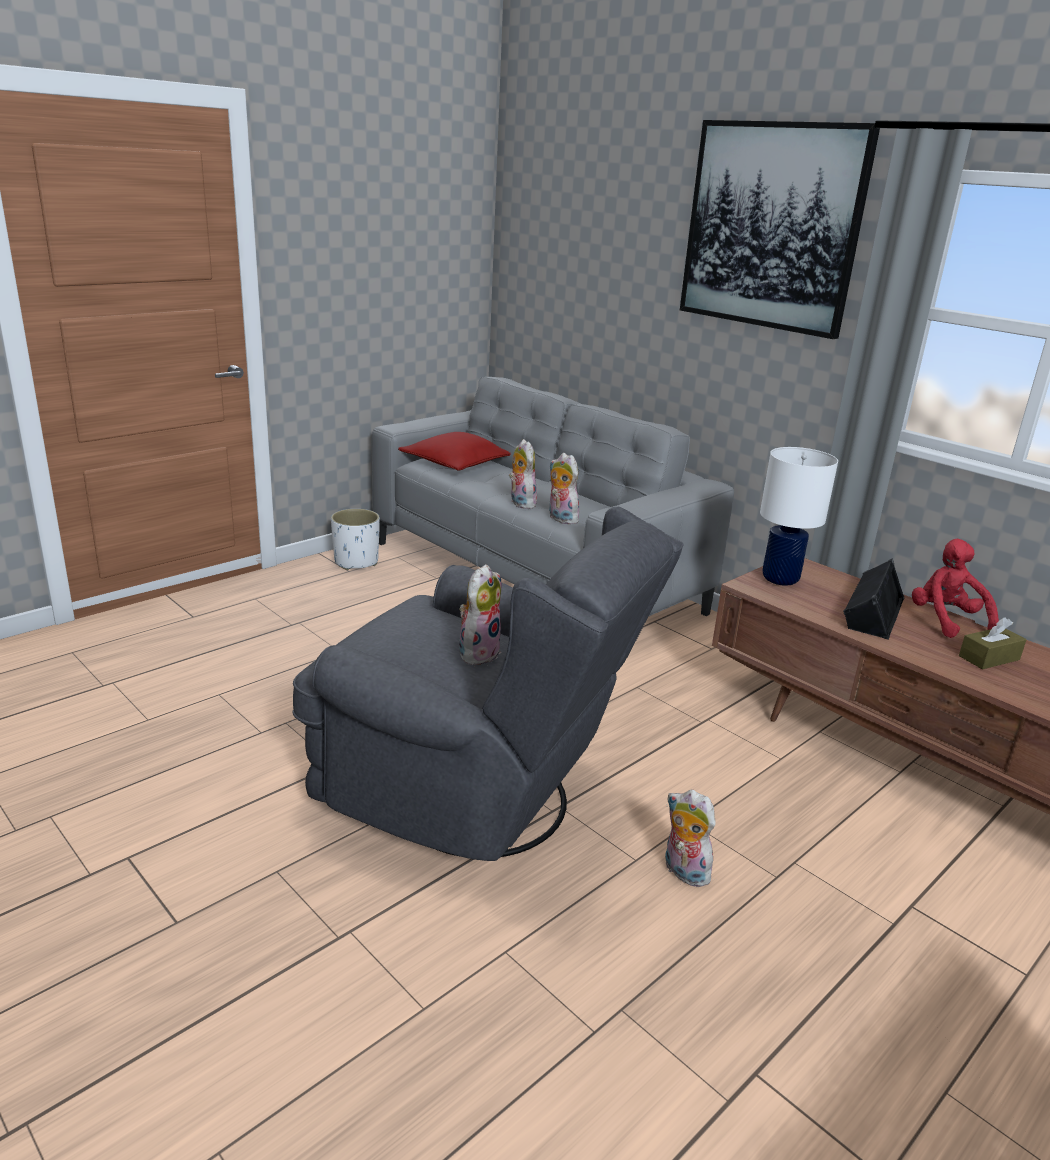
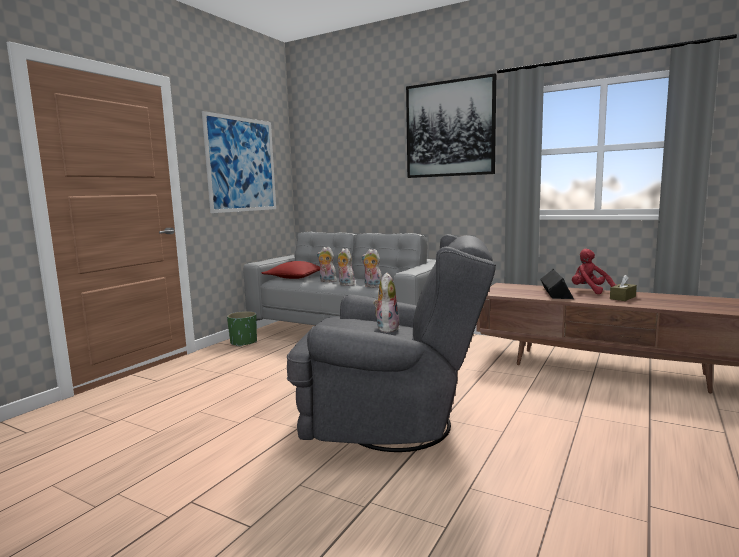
camera: 15 degrees left, 15 degrees down
white planter [331,509,380,570] -> green planter [227,311,257,347]
plush toy [665,789,716,887] -> plush toy moved to [317,247,337,282]
white table lamp [760,447,838,586] -> none
none -> picture [202,111,276,213]

